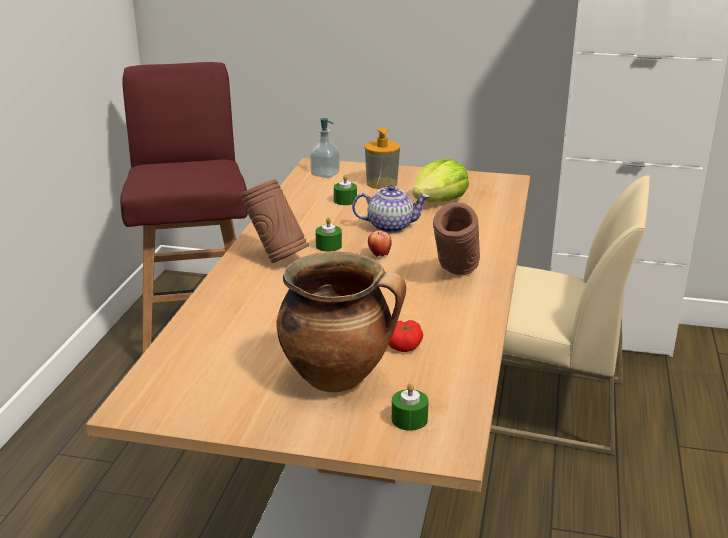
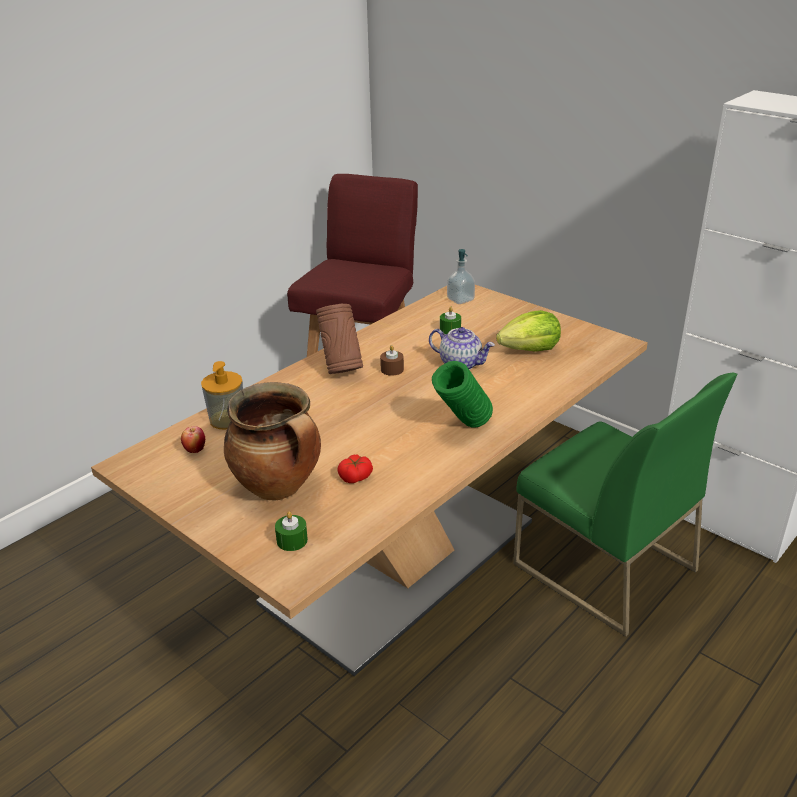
camera: 30 degrees right, 5 degrees up
green candle [316,217,342,252] -> brown candle [380,345,404,376]
soap dispenser [365,127,400,189] -> soap dispenser moved to [201,361,243,429]
apple [368,230,392,257] -> apple moved to [181,426,205,453]
brown vase [433,202,480,275] -> green vase [432,361,493,428]
beige chair [490,175,650,455] -> green chair [513,373,737,637]

